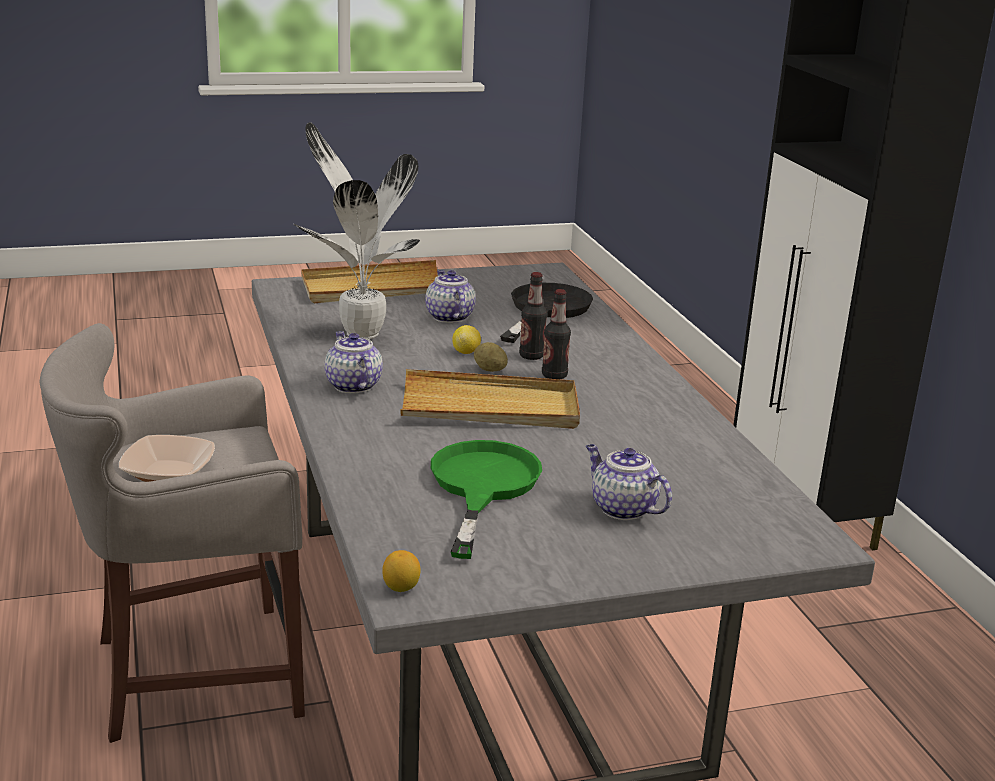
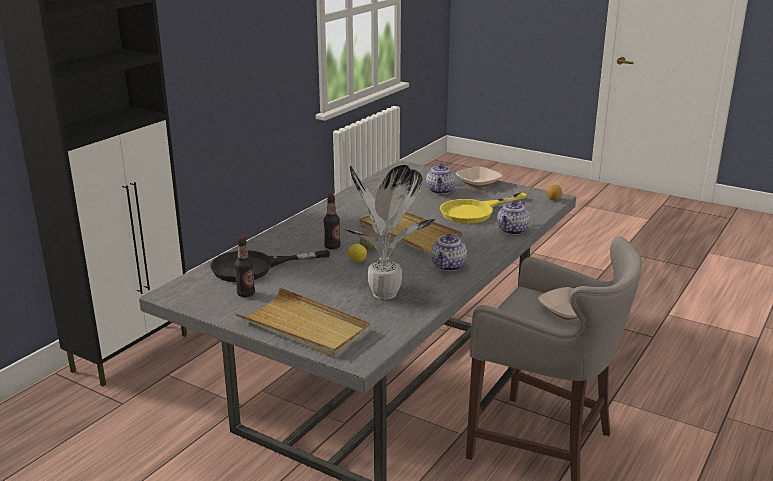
camera: 130 degrees left, 0 degrees up
teapot [425,270,476,323] -> teapot moved to [497,200,530,235]
green frying pan [431,440,542,559] -> yellow frying pan [440,192,527,224]
bottle [542,289,571,379] -> bottle moved to [234,236,255,297]
none -> bowl [456,167,502,188]

